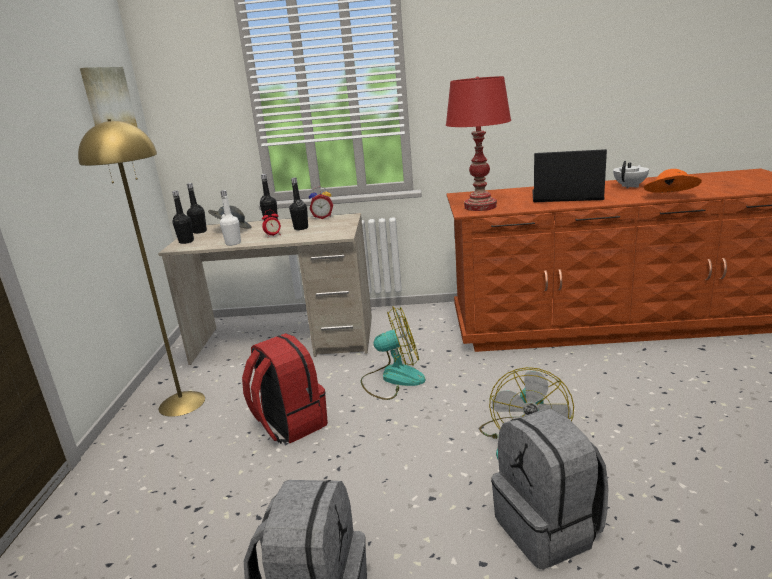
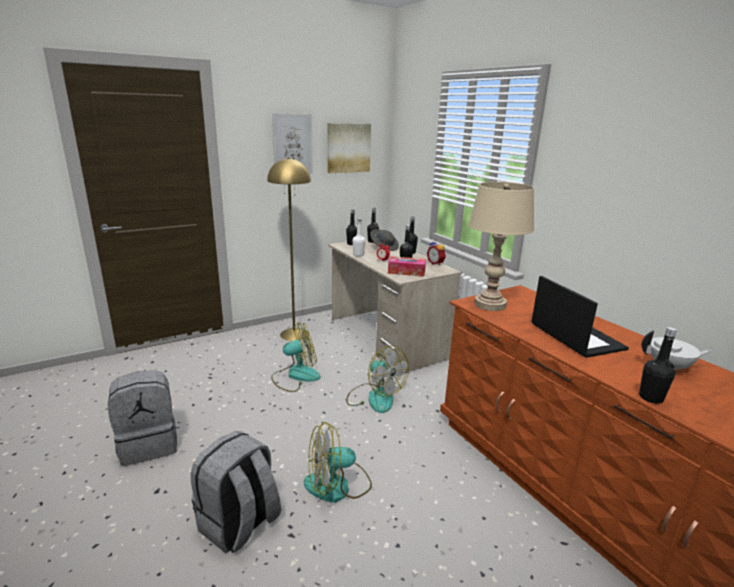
camera: 55 degrees right, 0 degrees up
red backpack [242,333,328,444] -> fan [271,322,321,392]
red table lamp [446,76,511,211] -> beige table lamp [468,182,534,311]
orange hat [644,169,702,193] -> black bottle [639,327,677,404]
none -> picture [272,113,312,174]
none -> tissue box [388,256,426,277]

